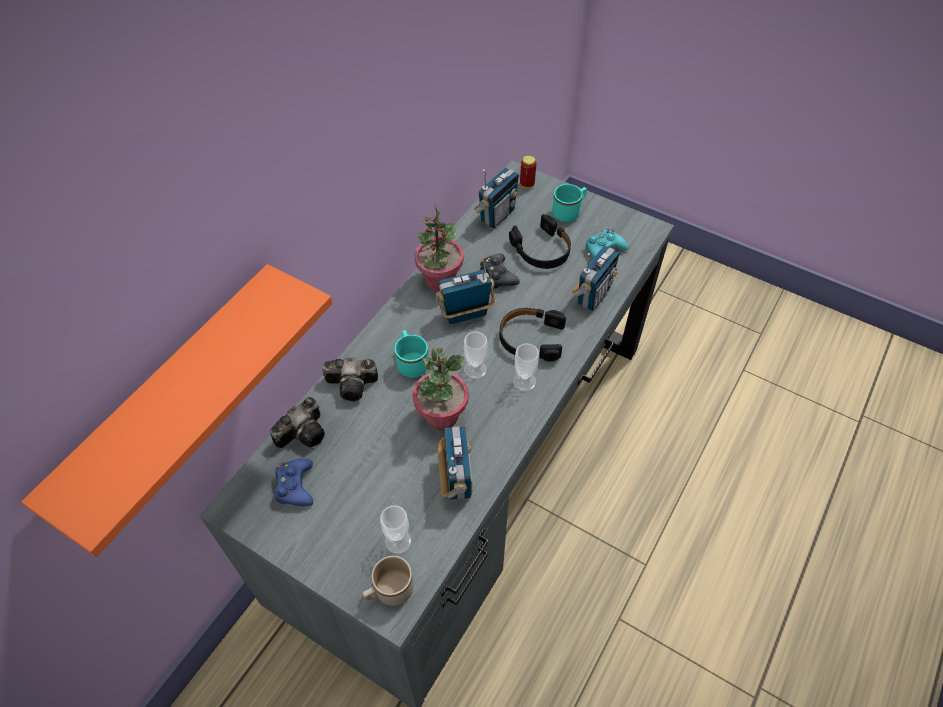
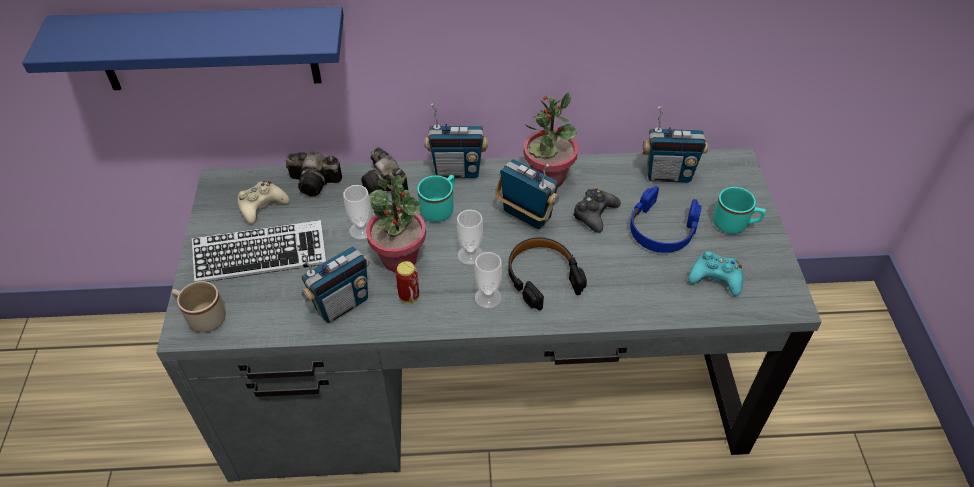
camera: 55 degrees right, 5 degrees down
orange shelf [21,264,332,557] -> blue shelf [22,7,344,90]
blue game controller [275,459,313,506] -> beige game controller [237,181,290,224]
cup [380,505,412,554] -> cup moved to [343,185,371,240]
black headphones [509,214,571,269] -> blue headphones [630,186,702,253]
can [520,156,537,189] -> can moved to [395,261,419,303]
radio [571,245,620,311] -> radio moved to [424,103,488,178]
none -> keyboard [191,220,326,282]

